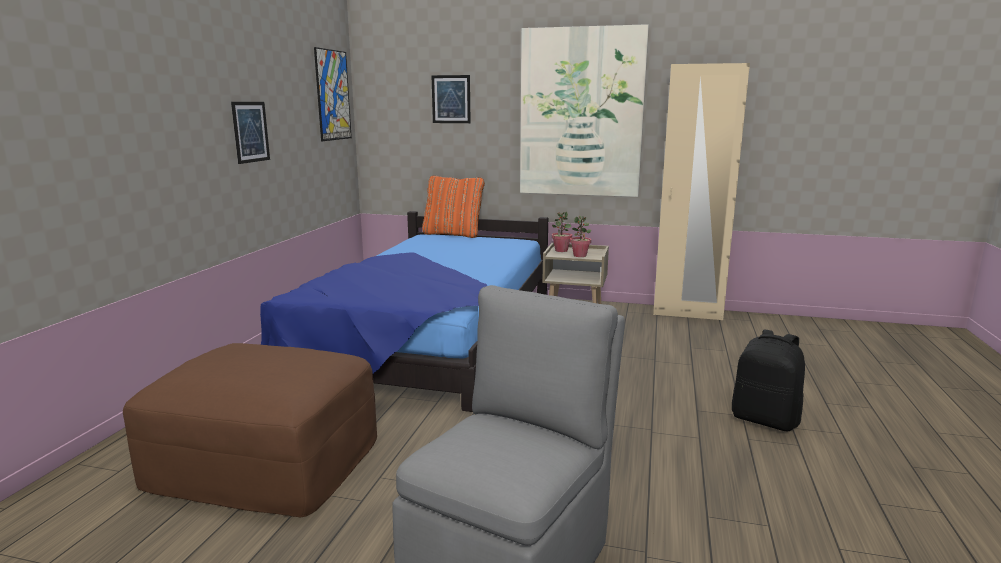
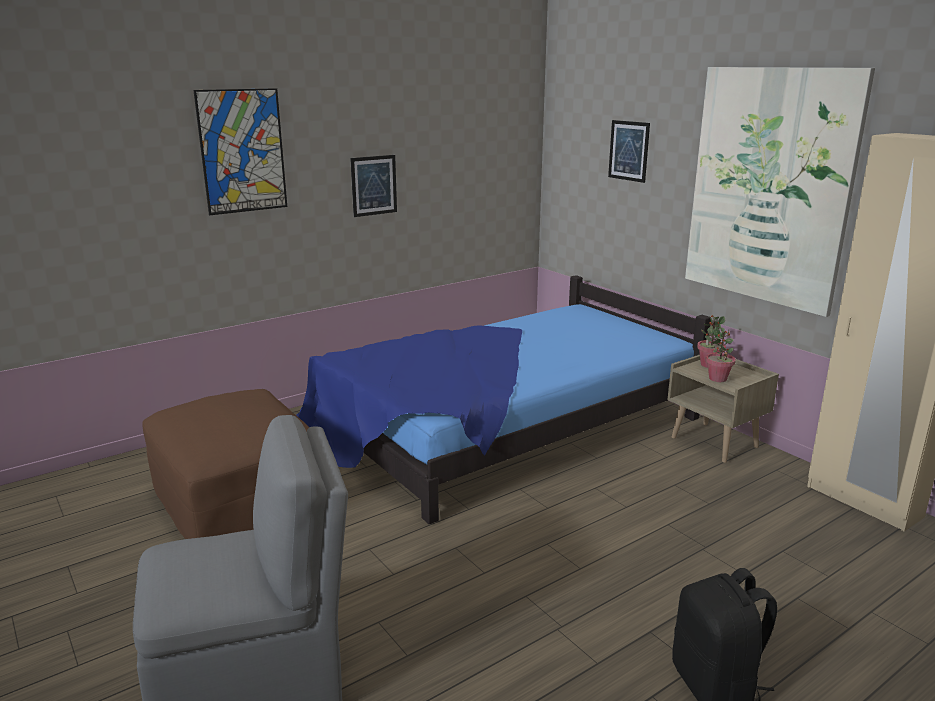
camera: 40 degrees right, 5 degrees up
picture [314,47,352,141] -> picture moved to [193,88,287,215]
orange pillow [422,176,485,238] -> none

